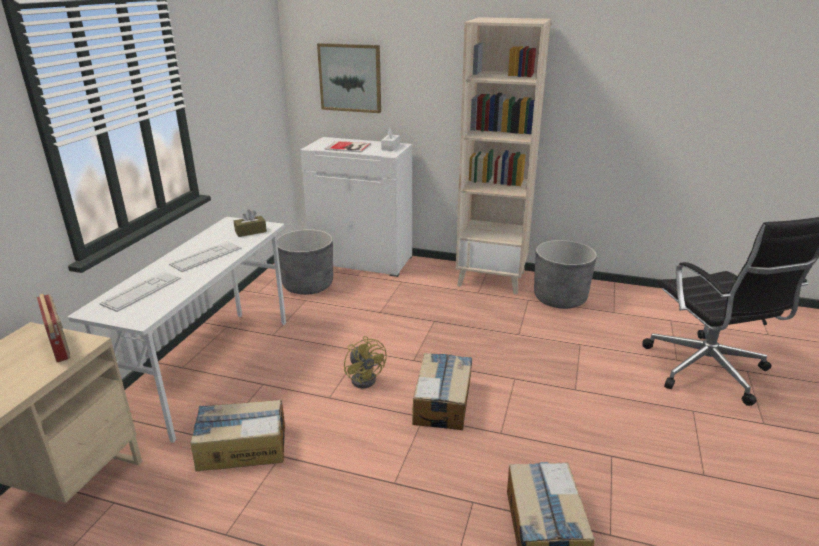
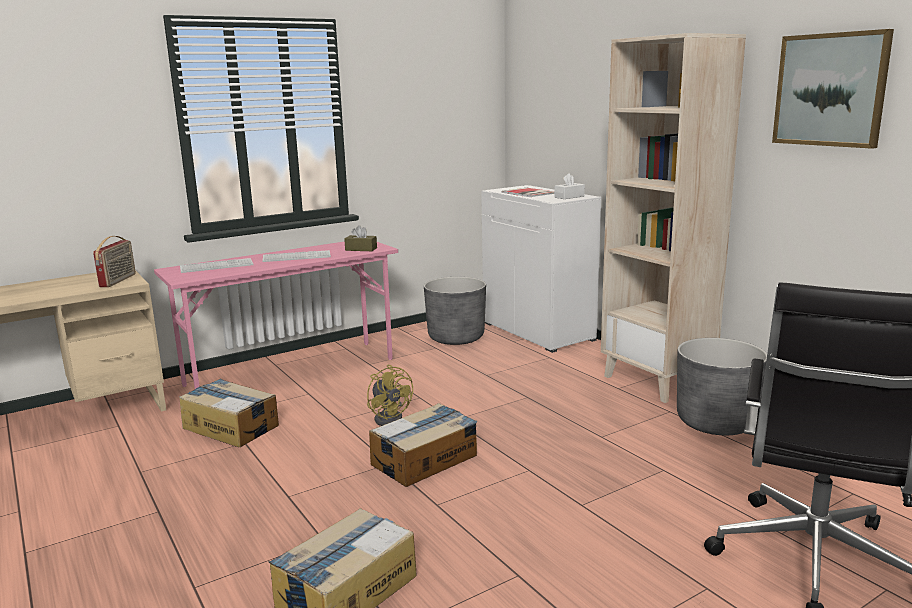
camera: 40 degrees right, 10 degrees down
white desk [68,217,286,443] -> pink desk [154,241,398,389]
picture [317,43,381,113] -> picture moved to [772,29,894,149]
yellow fan [344,336,387,388] -> yellow fan turned 45 degrees counterclockwise [367,365,413,426]

